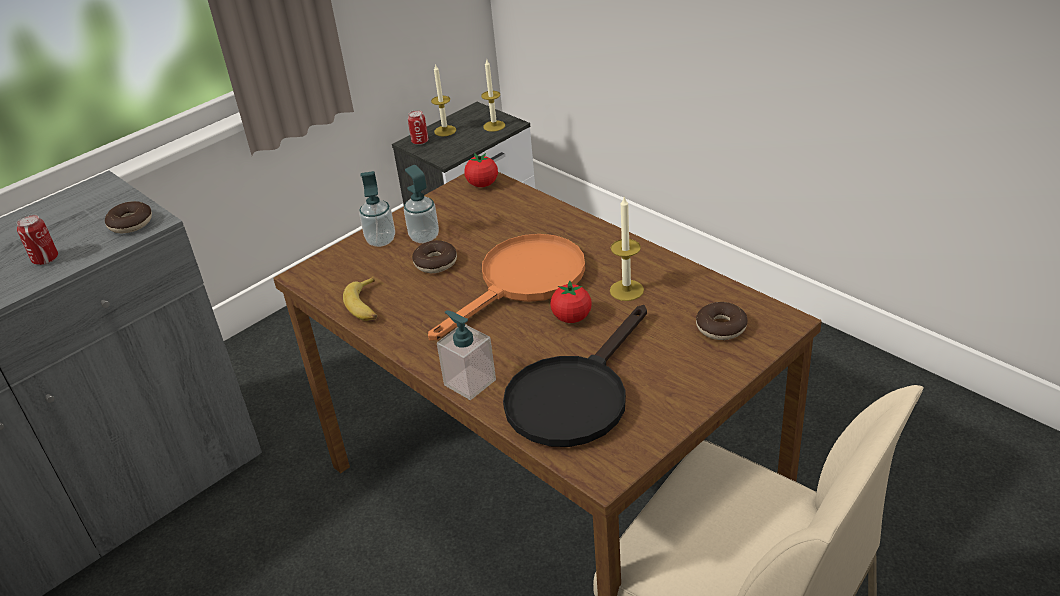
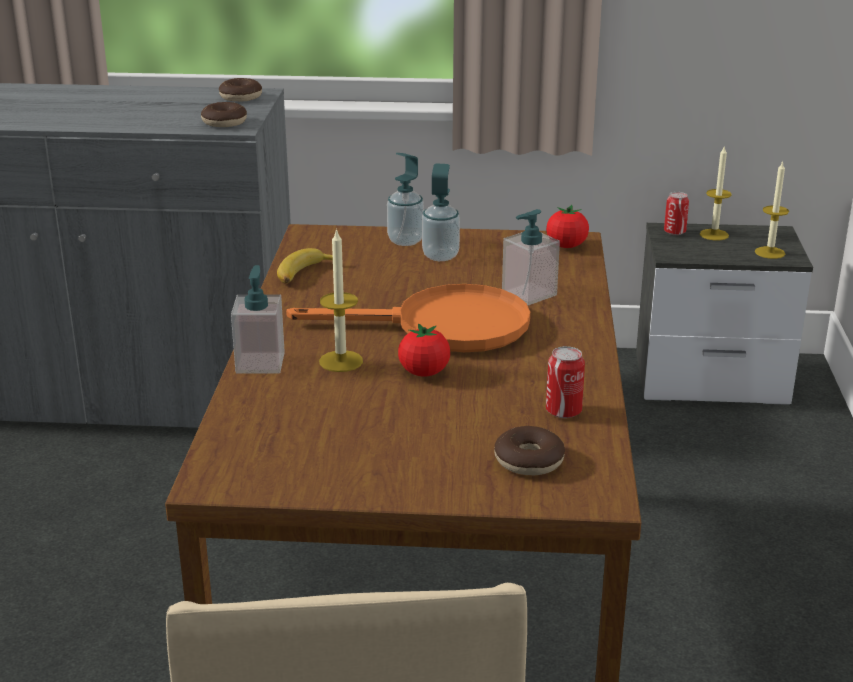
camera: 45 degrees right, 10 degrees down
can [17,214,58,265] -> can moved to [546,346,585,418]
donut [412,240,457,273] -> donut moved to [219,78,262,101]
black frying pan [503,305,647,447] -> none
candle [610,197,644,301] -> candle moved to [319,228,363,372]
none -> soap dispenser [502,209,560,305]

